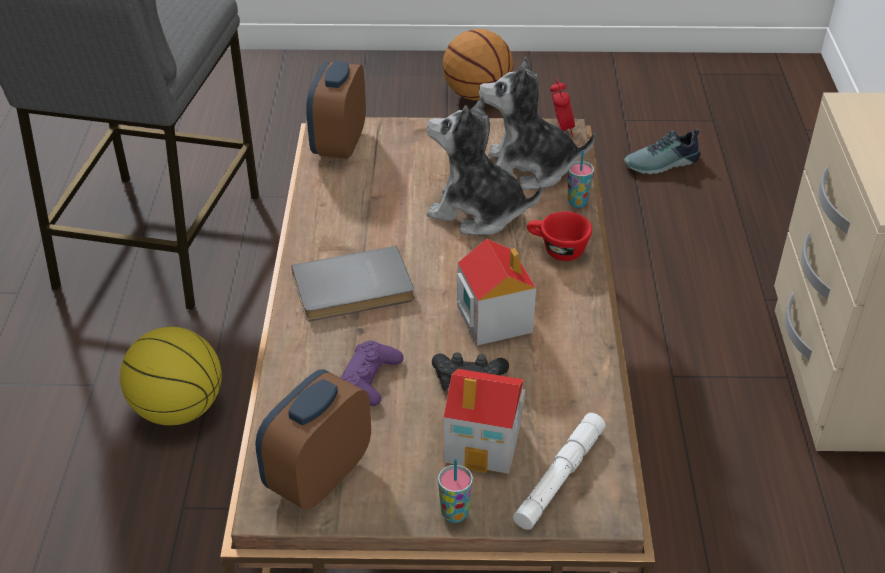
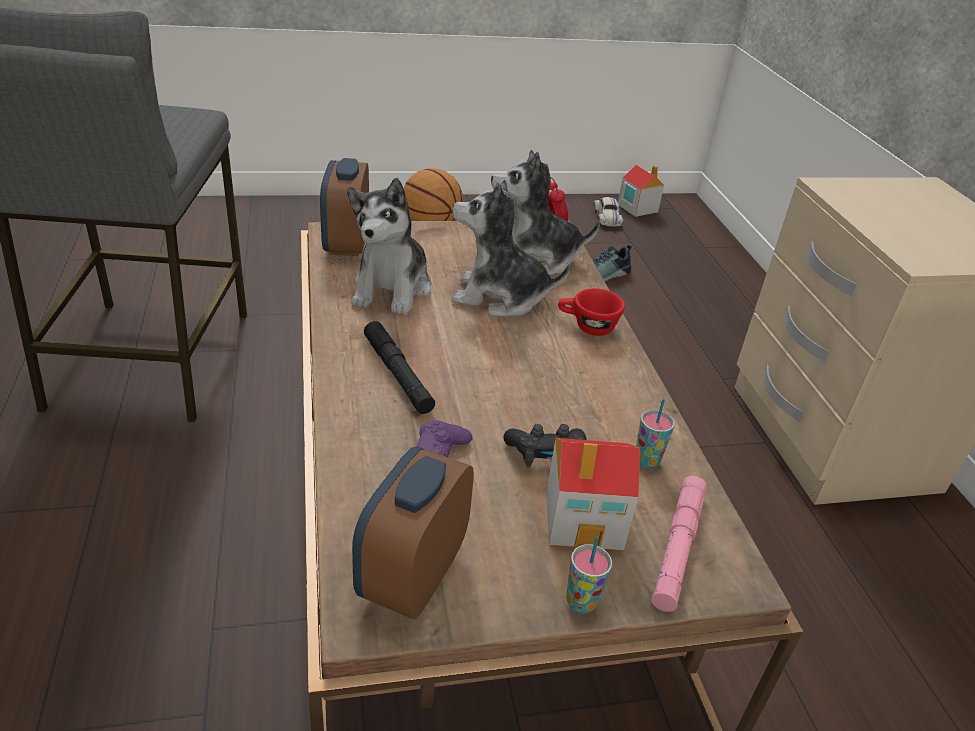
camera: 15 degrees left, 5 degrees down
basketball [120,327,222,426] -> none
grey book [291,246,414,321] -> black flashlight [364,321,435,414]
toy house [457,238,536,346] -> toy house moved to [618,165,664,217]
white flashlight [513,413,606,530] -> pink flashlight [651,476,707,612]
cup [568,150,594,208] -> cup moved to [636,398,675,468]
none -> plush toy [347,178,432,315]
none -> white toy car [594,197,623,227]

